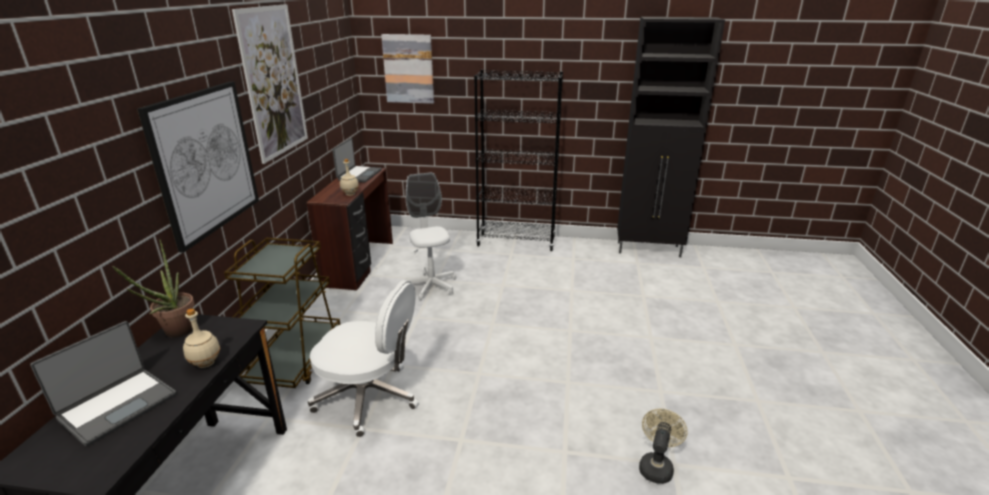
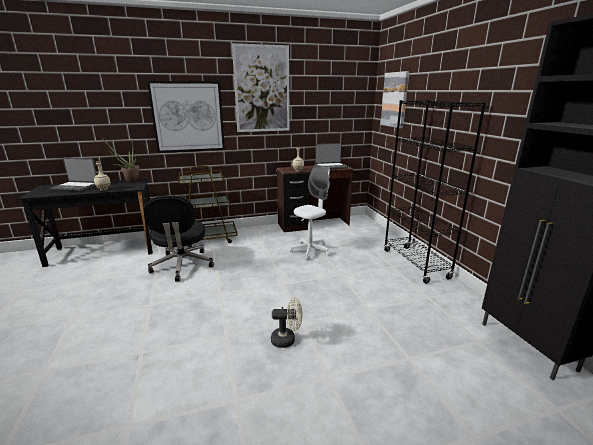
camera: 65 degrees right, 5 degrees down
white office chair [308,280,419,437] -> black office chair [144,195,214,281]
beige fan [639,409,688,484] -> beige fan moved to [271,298,303,348]

